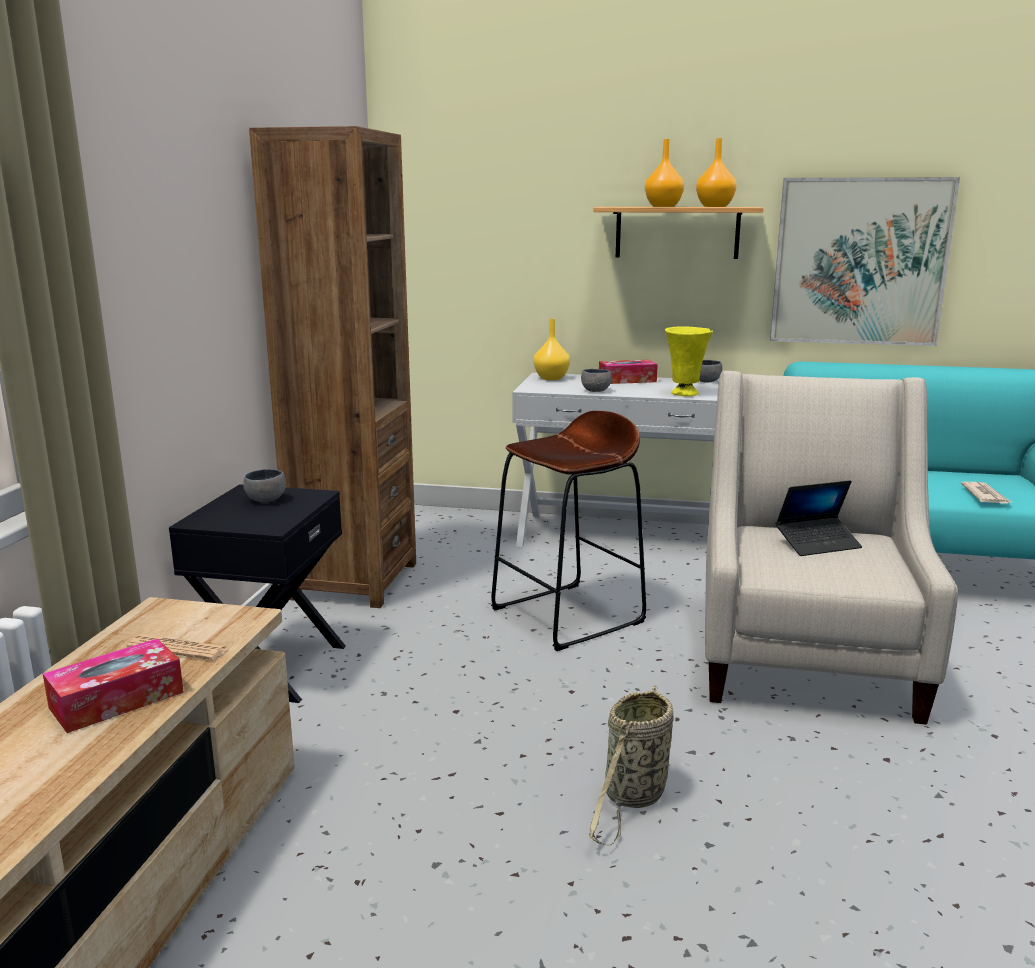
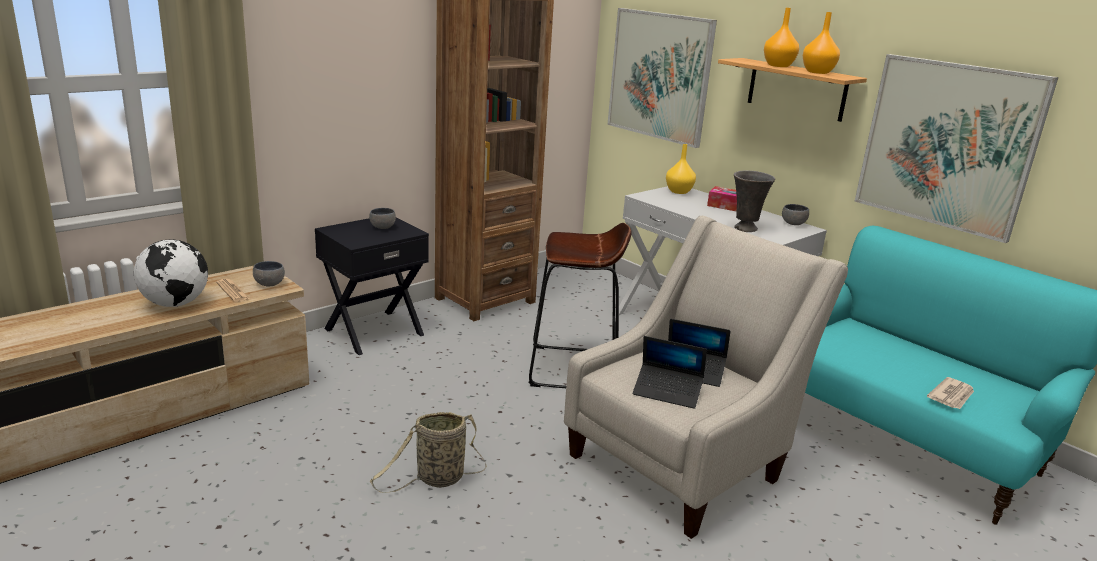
camera: 35 degrees right, 5 degrees up
tissue box [43,639,184,733] -> globe [134,239,208,307]
grey bowl [581,369,612,392] -> grey bowl moved to [253,261,285,287]
yellow vase [665,326,713,396] -> grey vase [734,170,775,232]
none -> picture [607,8,717,148]
none -> laptop [633,336,707,409]

